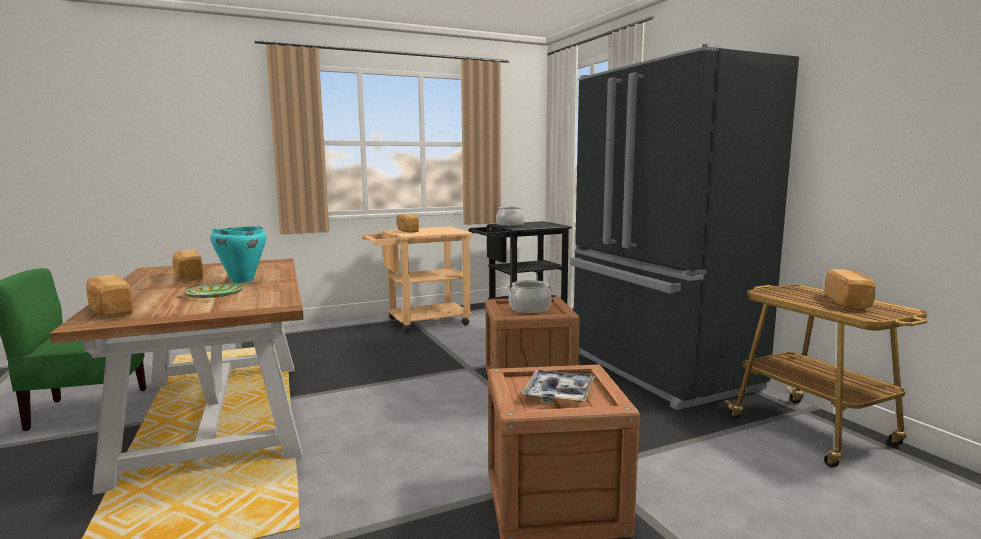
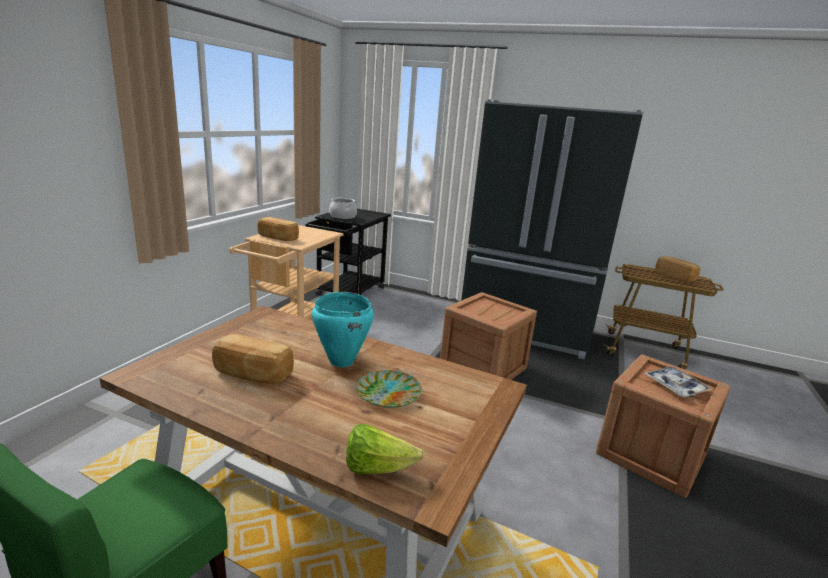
camera: 45 degrees left, 10 degrees up
bread [86,274,133,317] -> lettuce [346,424,424,474]
cooking pot [506,280,554,313] -> none

